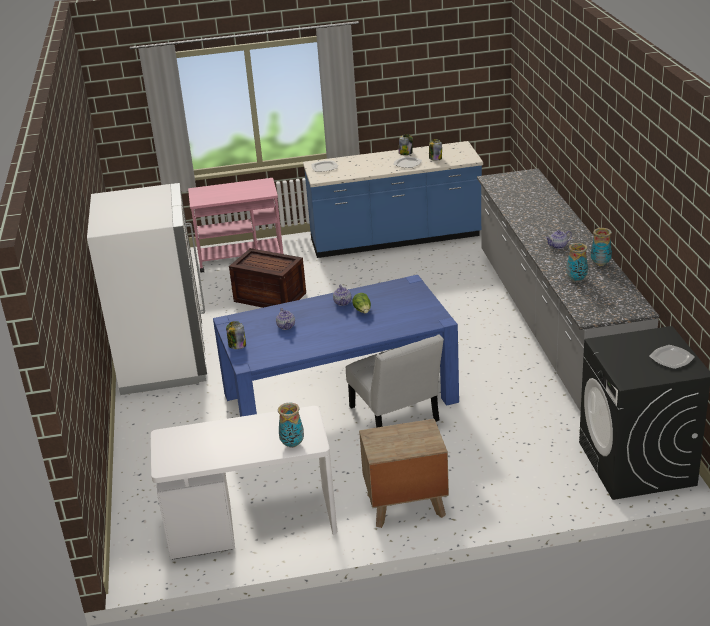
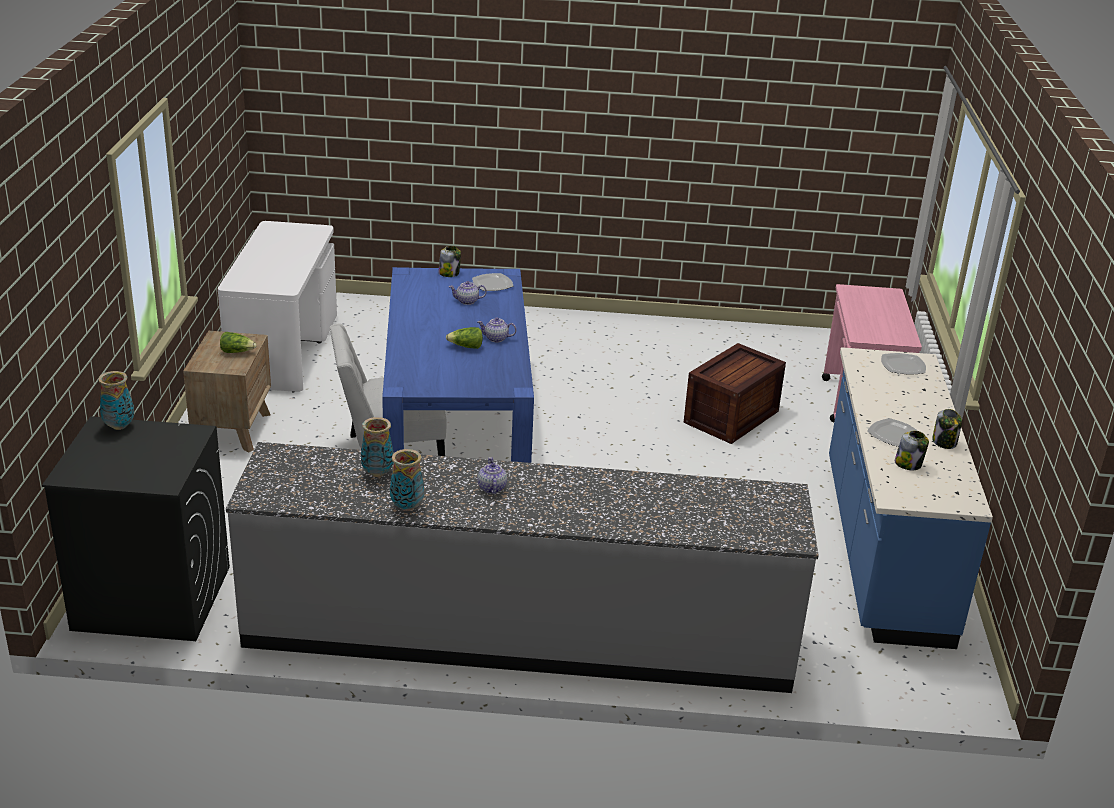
camera: 100 degrees right, 0 degrees up
white fridge [87,183,207,395] -> none
vase [278,402,304,448] -> vase moved to [98,371,134,430]
plate [650,345,694,369] -> plate moved to [472,273,513,291]
none -> lettuce [220,332,256,353]

